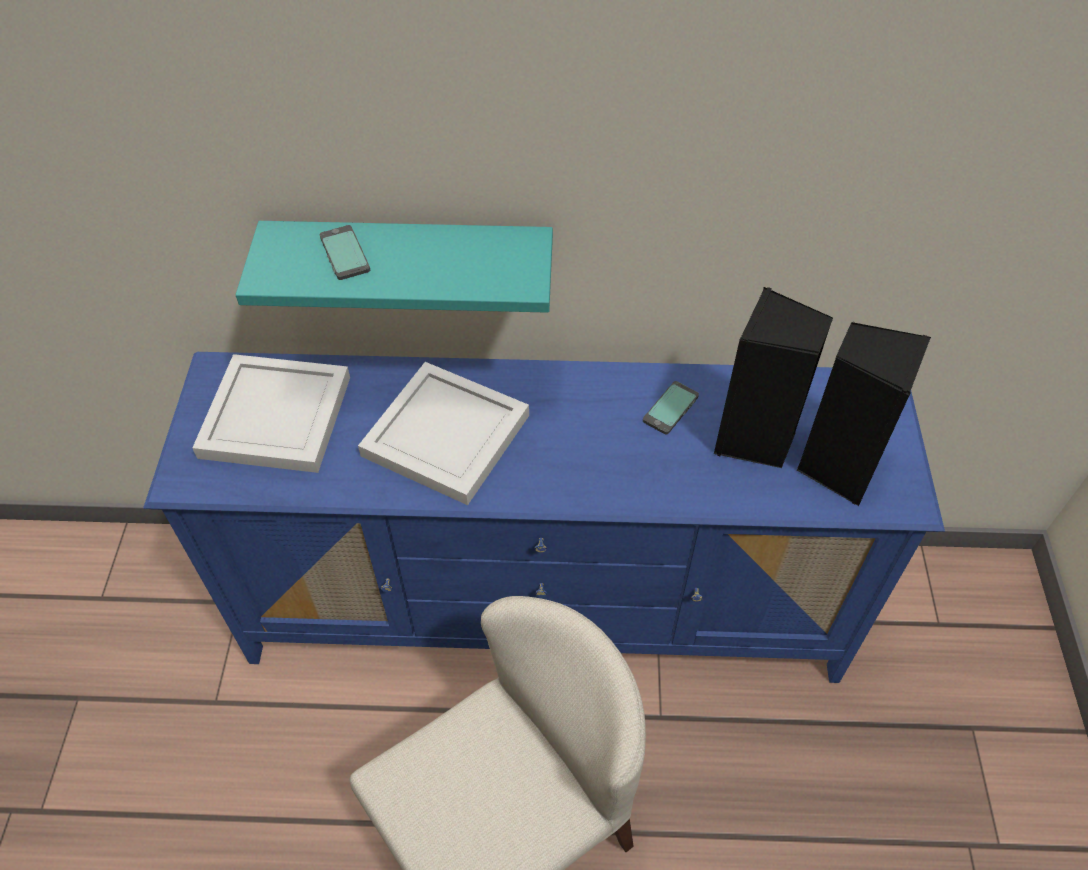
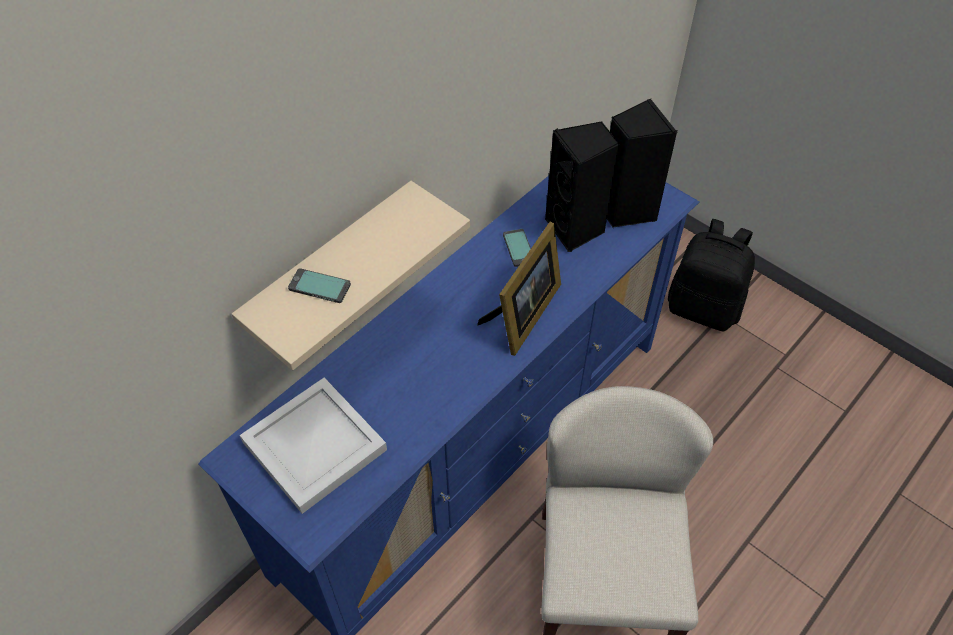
camera: 50 degrees left, 0 degrees up
turquoise shelf [236,221,553,313] -> beige shelf [232,181,470,371]
white tray [358,362,529,505] -> none
none -> picture frame [477,222,561,356]
none -> black backpack [668,219,755,331]

